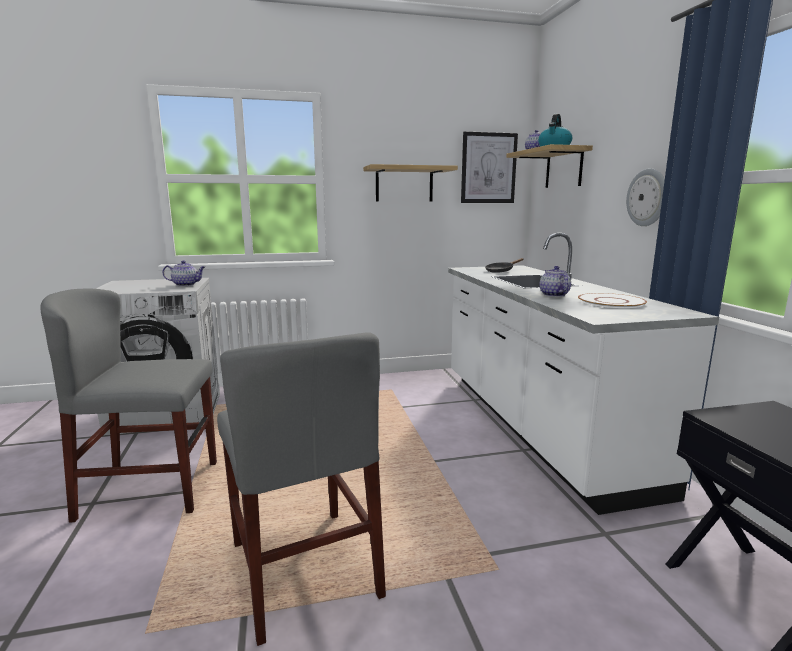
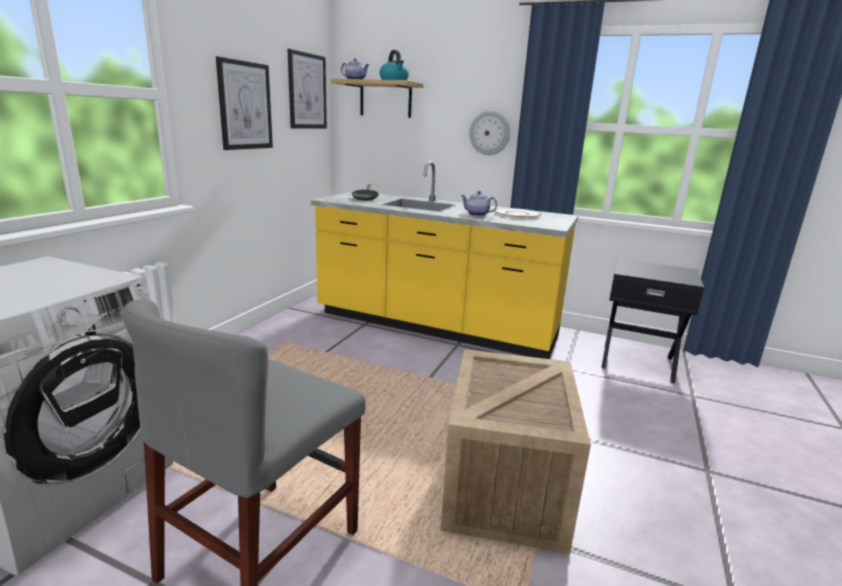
camera: 55 degrees left, 5 degrees up
teapot [162,260,205,286] -> none
grey chair [217,333,386,646] -> crate [440,349,591,554]
shelf [363,164,458,202] -> picture [216,56,273,150]
white counter [448,233,719,515] -> yellow counter [311,161,578,359]

